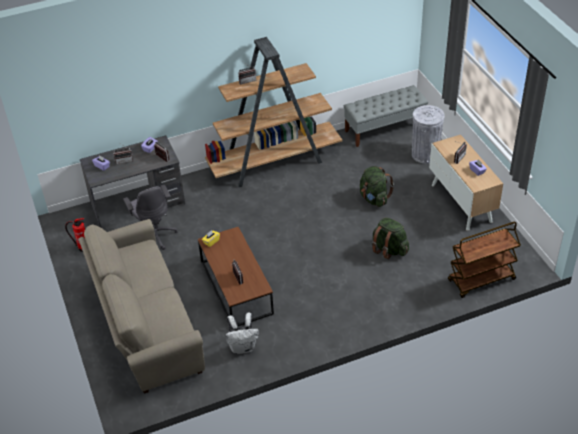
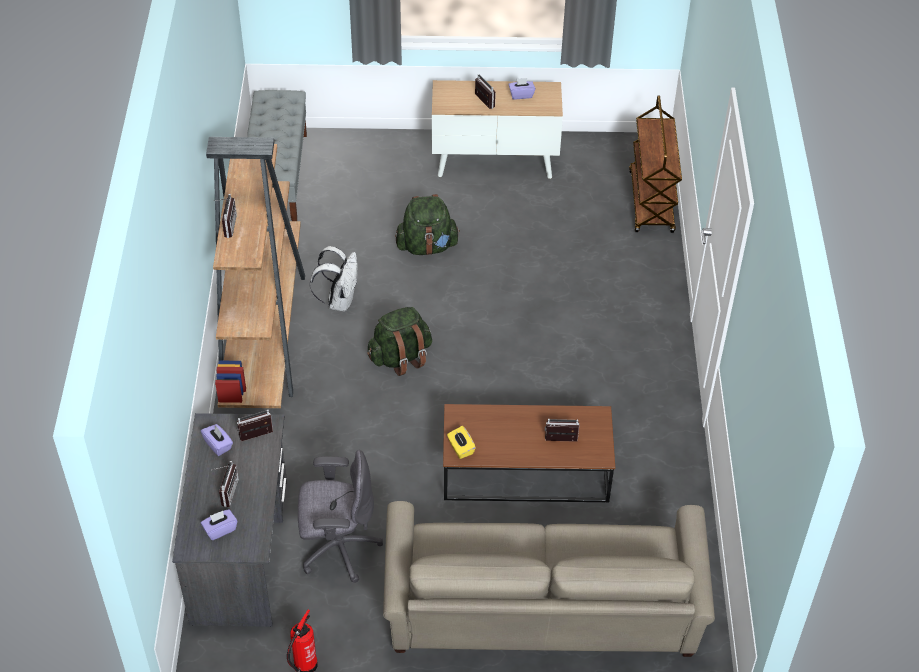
camera: 70 degrees left, 5 degrees up
white backpack [226,313,259,354] -> white backpack moved to [310,246,358,312]
green backpack [372,217,409,259] -> green backpack moved to [367,307,432,376]
grey trash can [412,105,445,164] -> none

